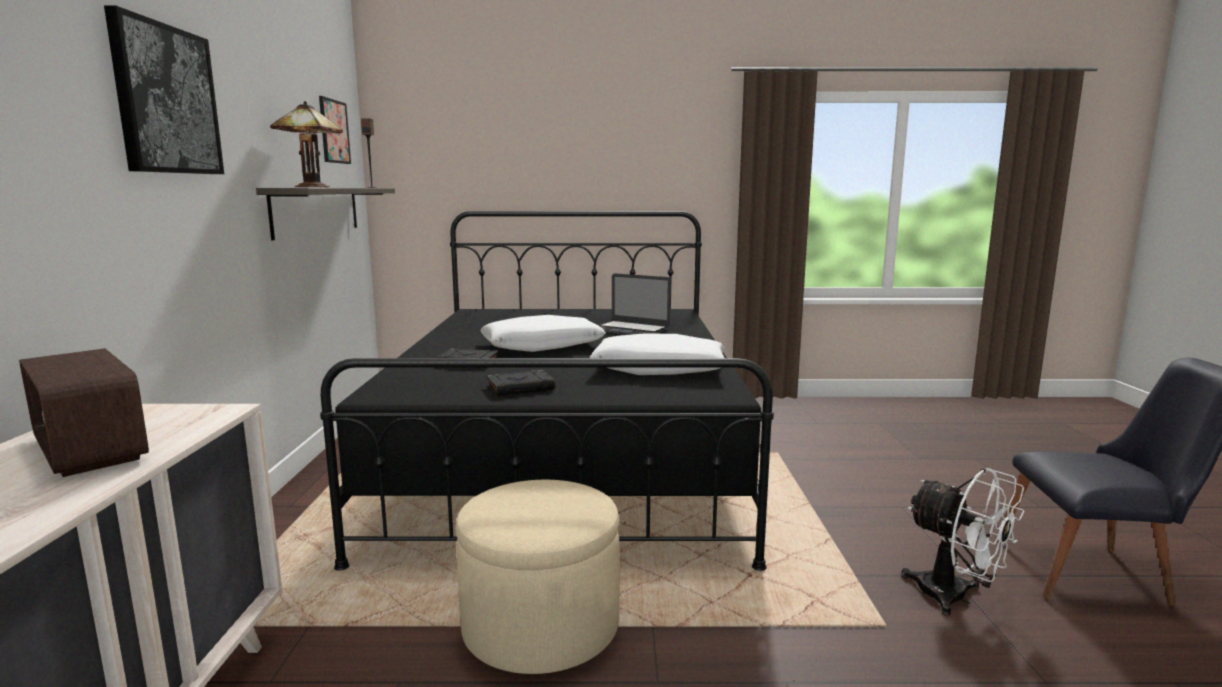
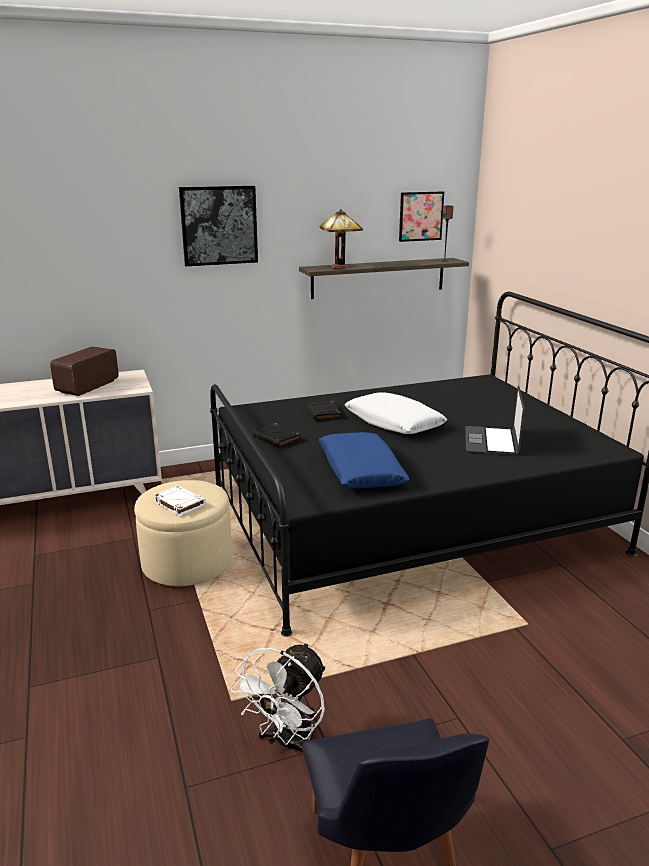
camera: 70 degrees right, 10 degrees up
white pillow [589,333,725,375] -> blue pillow [319,432,410,488]
none -> white book [154,485,206,516]

